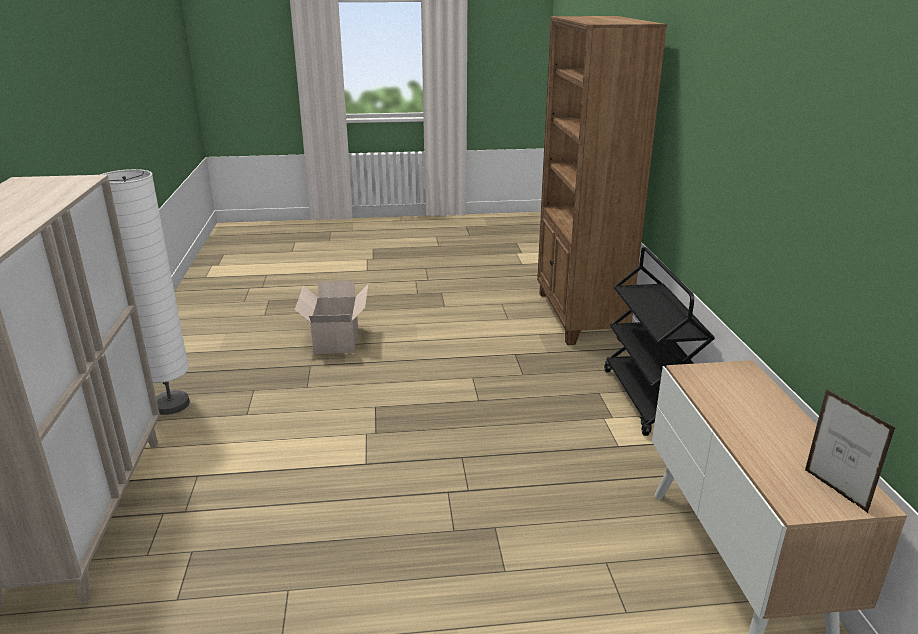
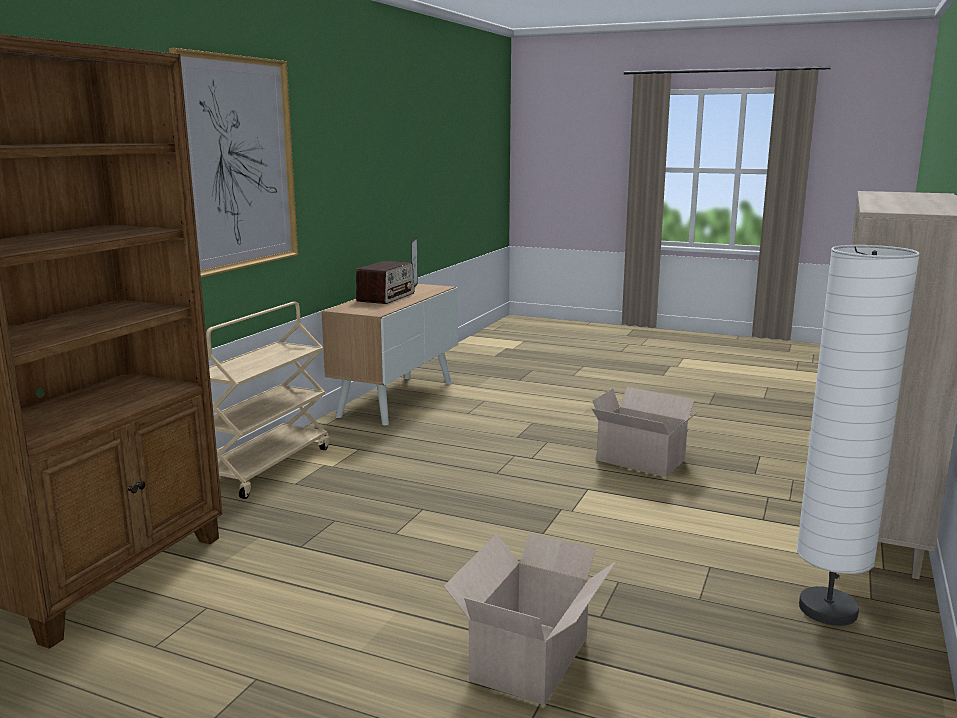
camera: 150 degrees left, 10 degrees down
black cart [604,247,715,436] -> beige cart [206,302,329,499]
none -> picture [169,48,298,278]
none -> radio [356,261,415,304]
none -> cardboard box [591,387,702,477]

